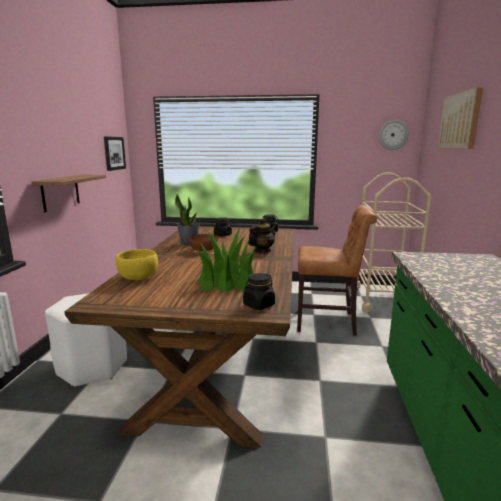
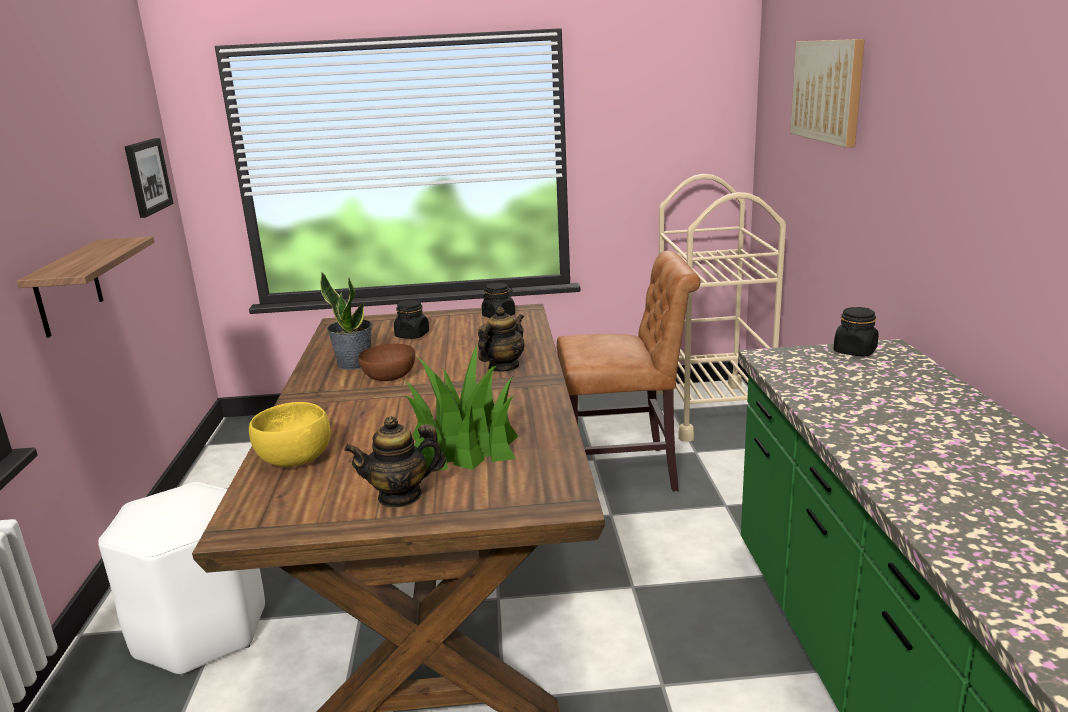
camera: 10 degrees left, 5 degrees up
black jar [243,273,275,310] -> black jar moved to [833,307,879,357]
wall clock [379,120,409,150] -> none
none -> teapot [344,416,446,508]

